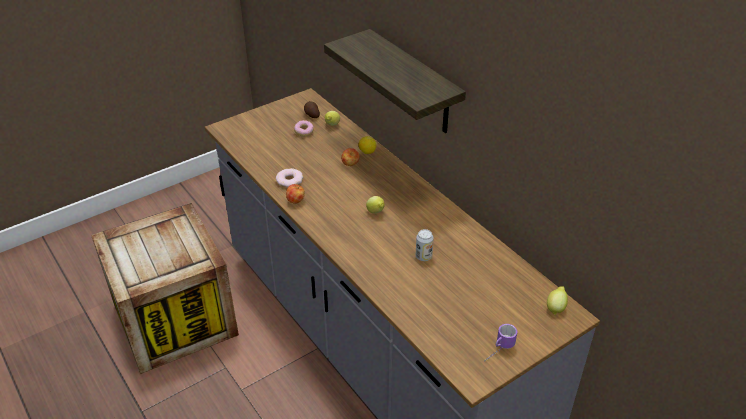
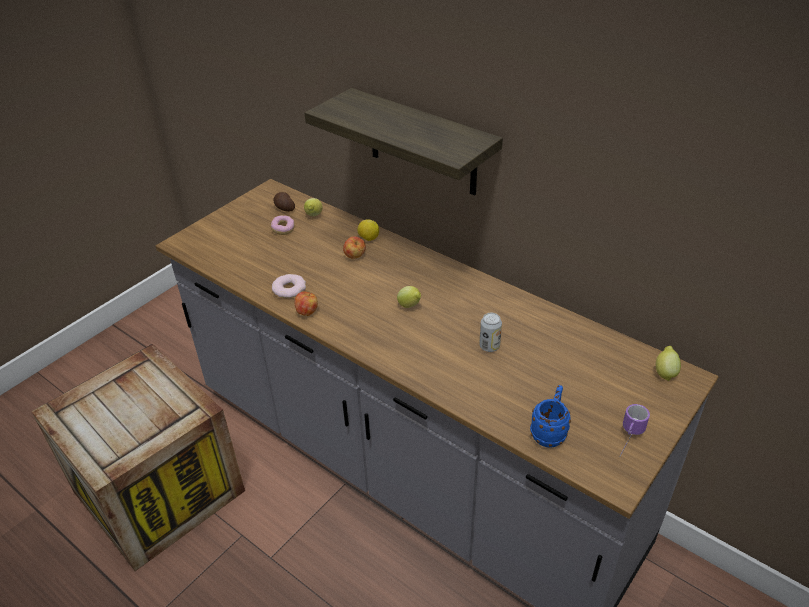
camera: 15 degrees left, 0 degrees up
none -> blue mug [530,385,571,448]

